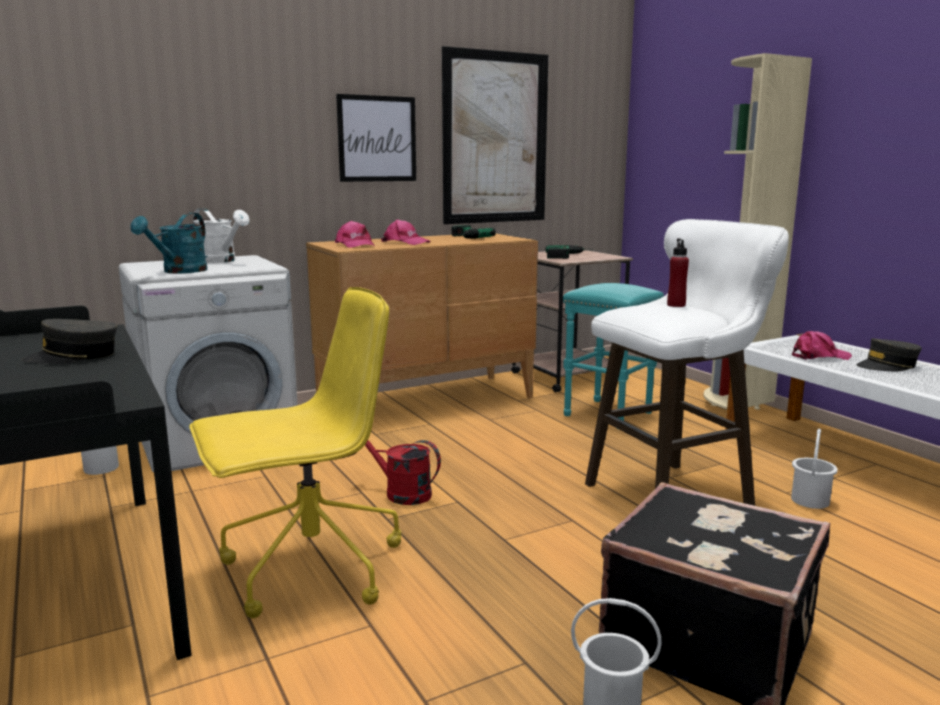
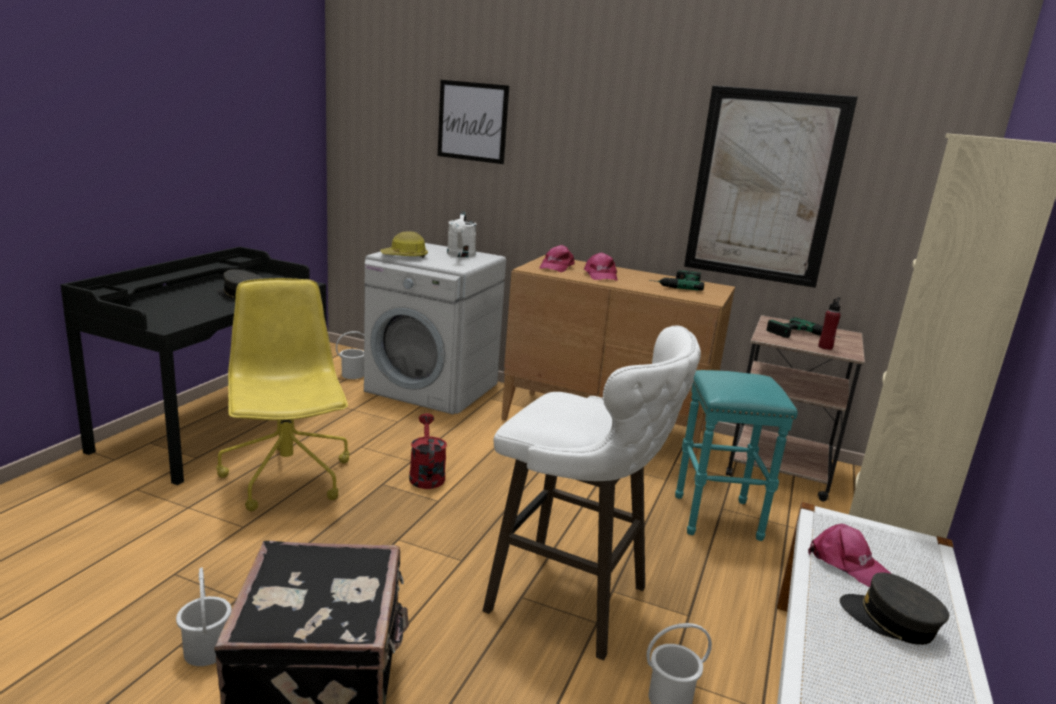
camera: 50 degrees right, 5 degrees up
turquoise watering can [131,212,208,273] -> hard hat [380,231,428,258]
yellow office chair [189,287,401,618] -> yellow office chair turned 135 degrees counterclockwise [216,278,349,511]
picture [336,94,416,182] -> picture moved to [438,80,509,164]
red bottle [667,238,689,307] -> red bottle moved to [818,297,841,350]

